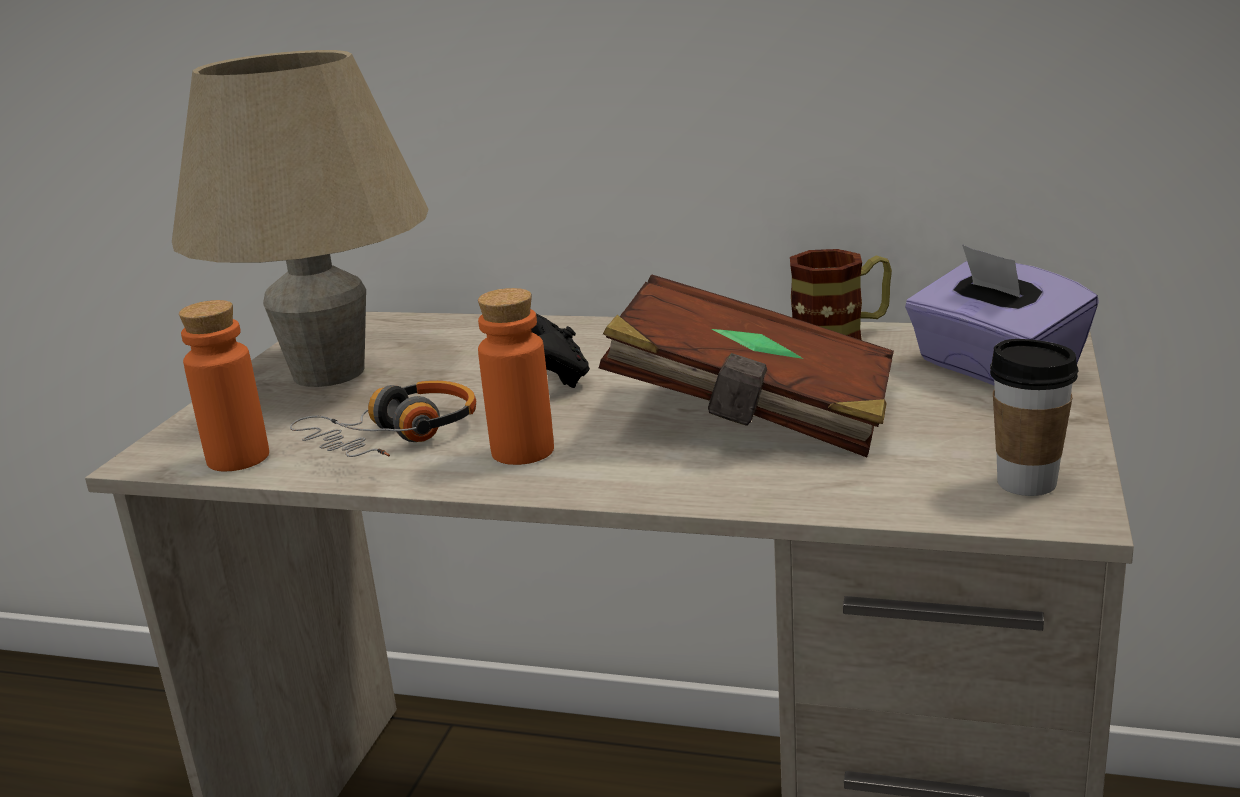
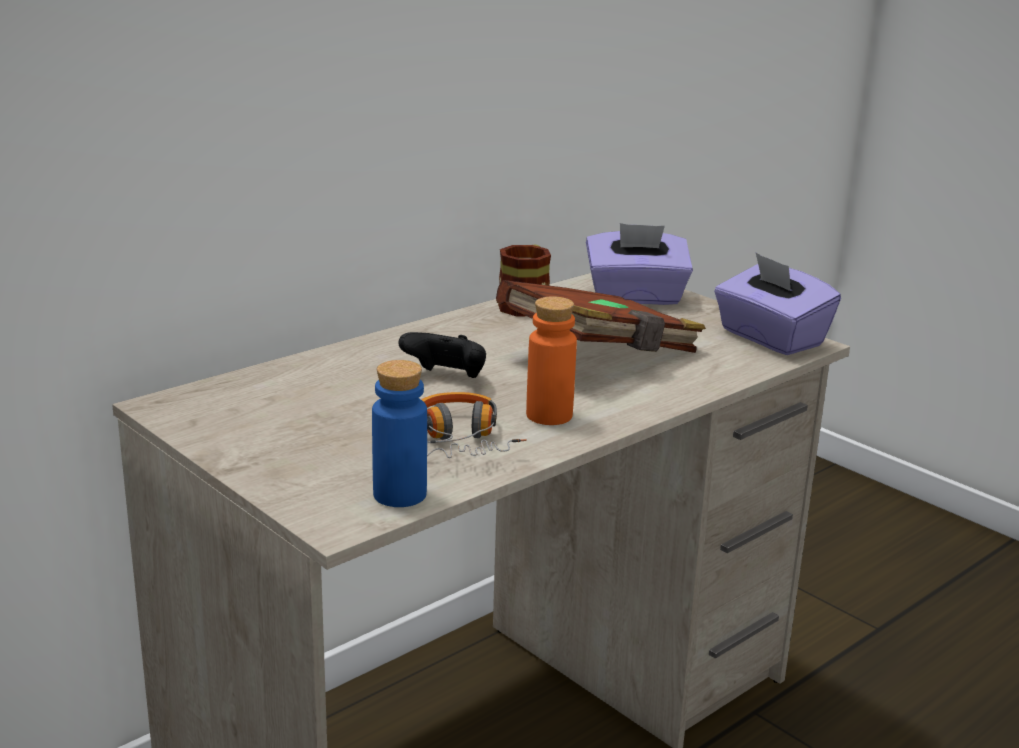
camera: 60 degrees left, 0 degrees up
beige table lamp [172,50,429,387] -> none
orange bottle [179,300,269,471] -> blue bottle [372,360,427,507]
cup [990,339,1078,496] -> purple tissue box [714,252,841,355]

